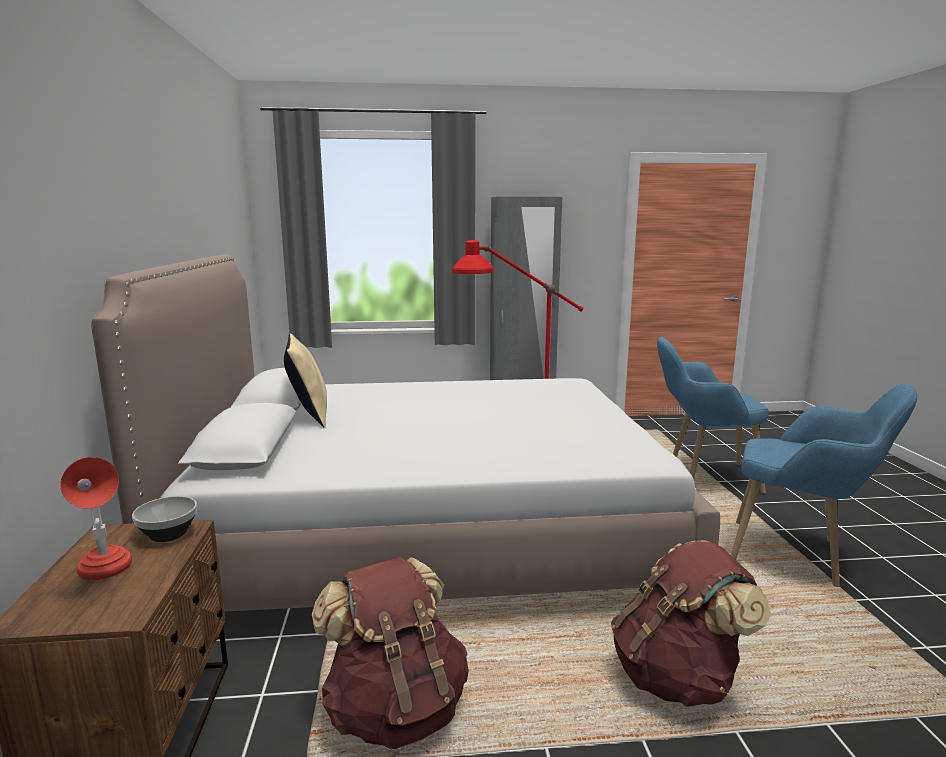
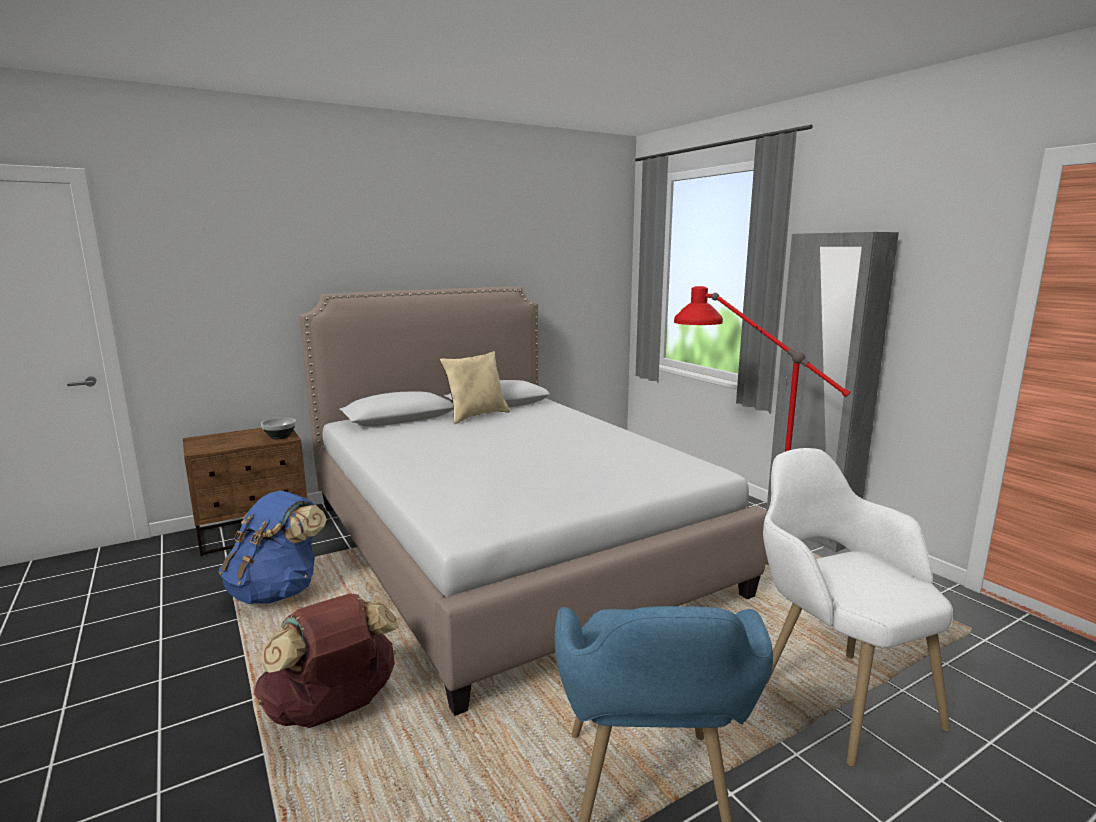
camera: 65 degrees right, 0 degrees up
red table lamp [60,457,132,580] -> none
brown backpack [311,557,469,749] -> blue backpack [219,490,327,604]
blue armchair [657,337,769,494] -> white armchair [763,448,953,767]

